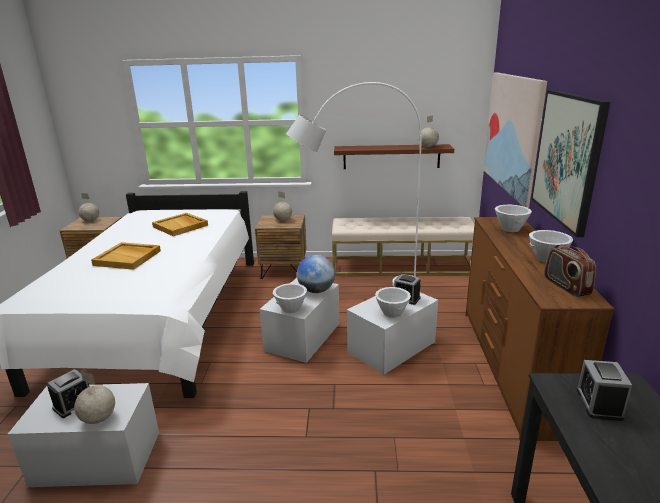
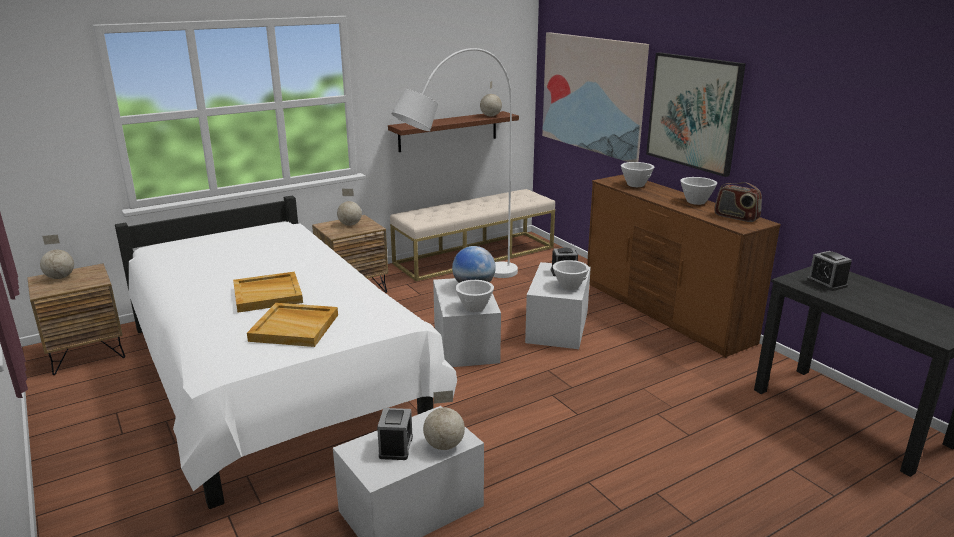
camera: 35 degrees left, 0 degrees up
beige tray [152,213,208,236] -> beige tray moved to [247,303,338,347]

